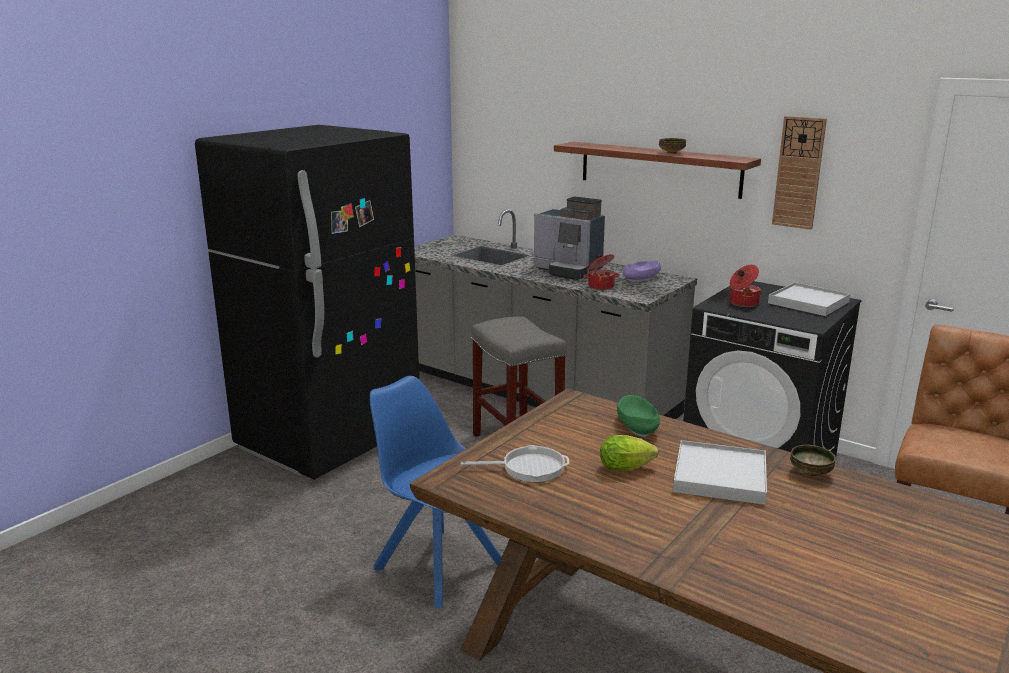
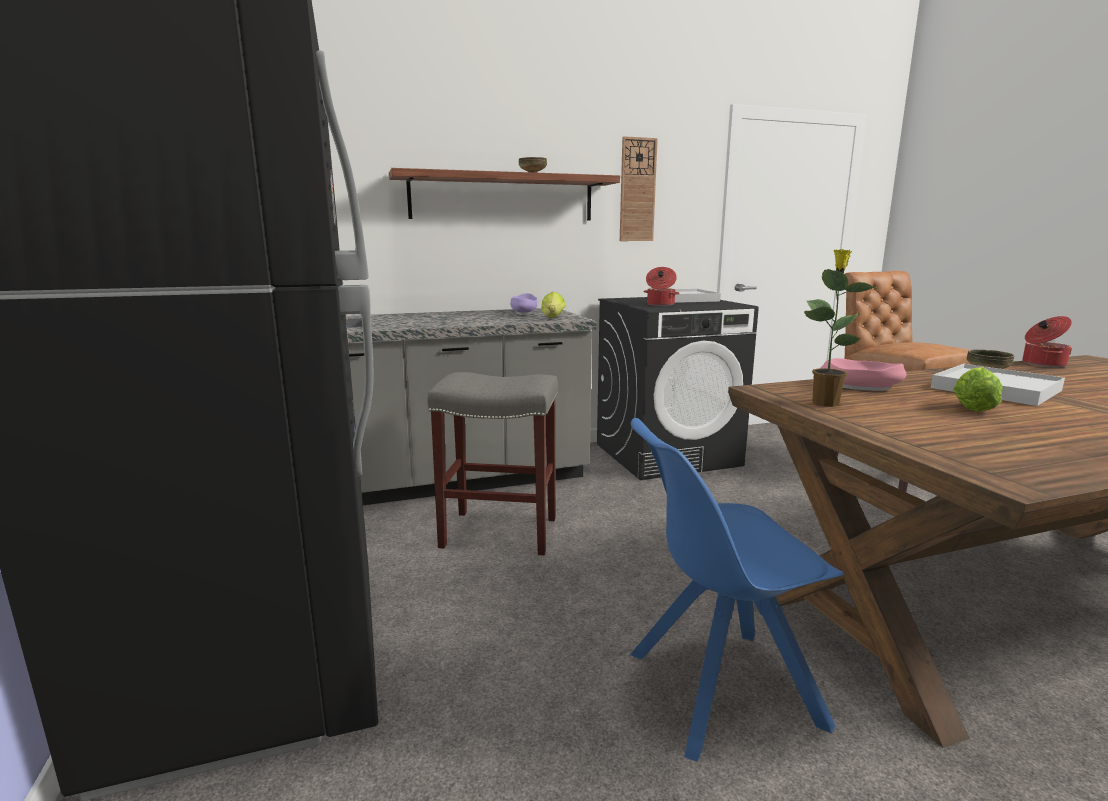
camera: 55 degrees left, 5 degrees down
frying pan [461,445,570,482] -> none
coffee machine [534,197,605,280] -> none
cooking pot [583,254,620,290] -> cooking pot moved to [1022,316,1072,367]
green bowl [617,395,660,437] -> pink bowl [821,358,907,391]
none -> lettuce [541,292,566,318]
none -> potted plant [804,249,878,407]

